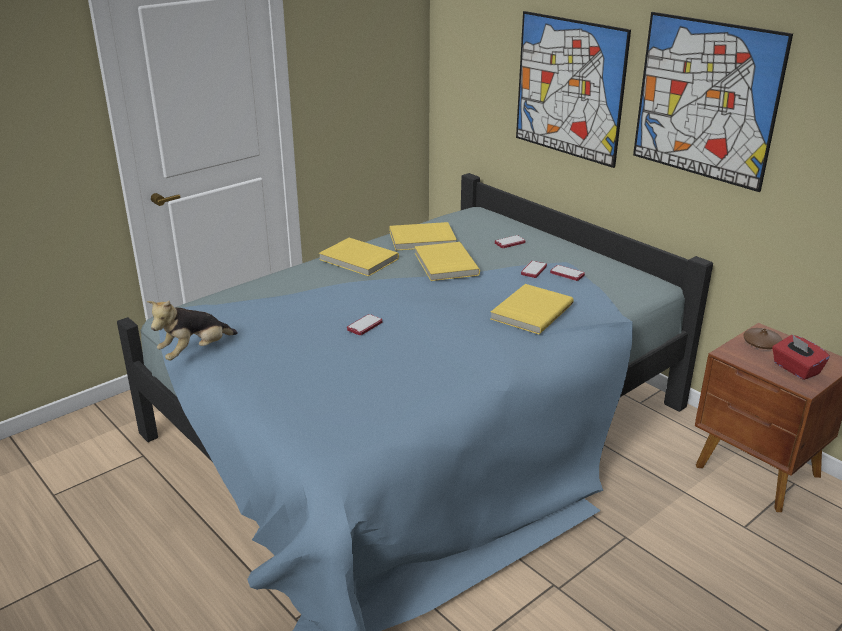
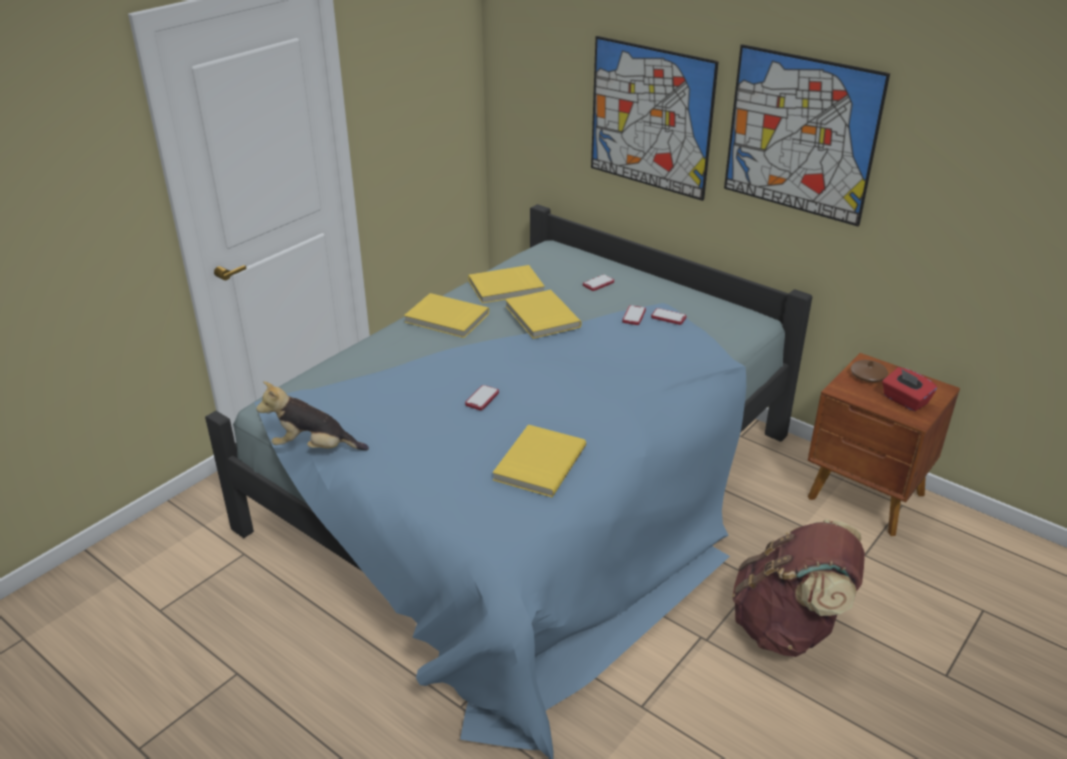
camera: 10 degrees left, 5 degrees up
plush toy [147,301,238,360] -> plush toy turned 60 degrees clockwise [256,381,369,450]
yellow book [491,284,574,334] -> yellow book moved to [493,424,586,497]
none -> brown backpack [732,520,865,657]

